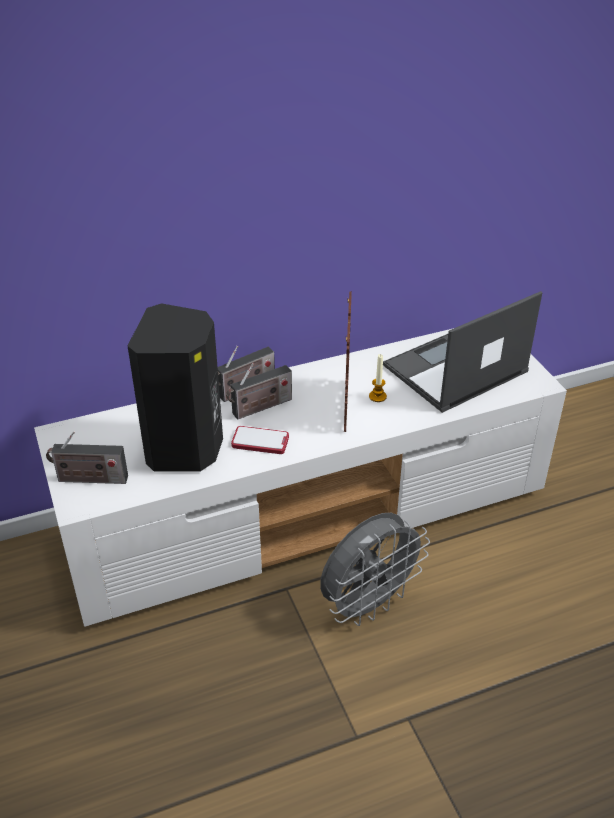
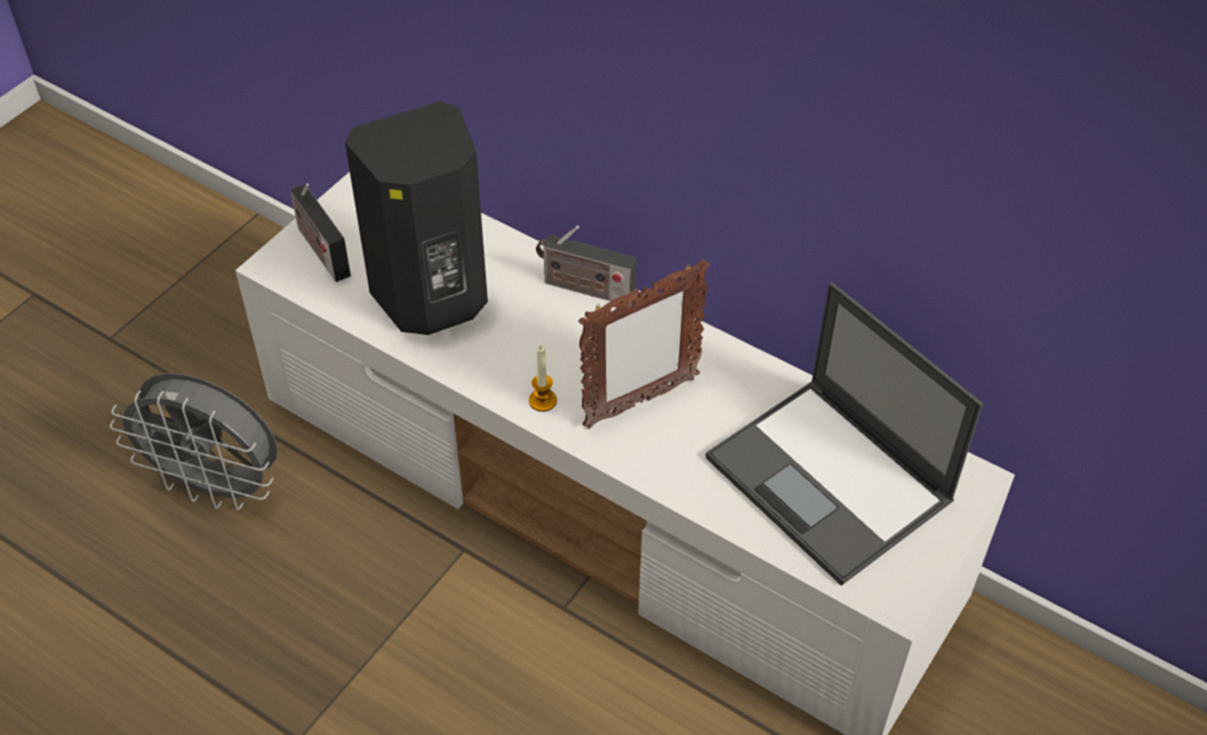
camera: 55 degrees right, 10 degrees up
radio [226,363,292,420] -> none
phone [231,426,289,454] -> none
grey fan [320,513,430,626] -> grey fan moved to [110,373,278,510]
candle [369,354,387,402] -> candle moved to [529,345,557,412]
laptop [383,291,542,413] -> laptop turned 150 degrees counterclockwise [706,282,983,586]

